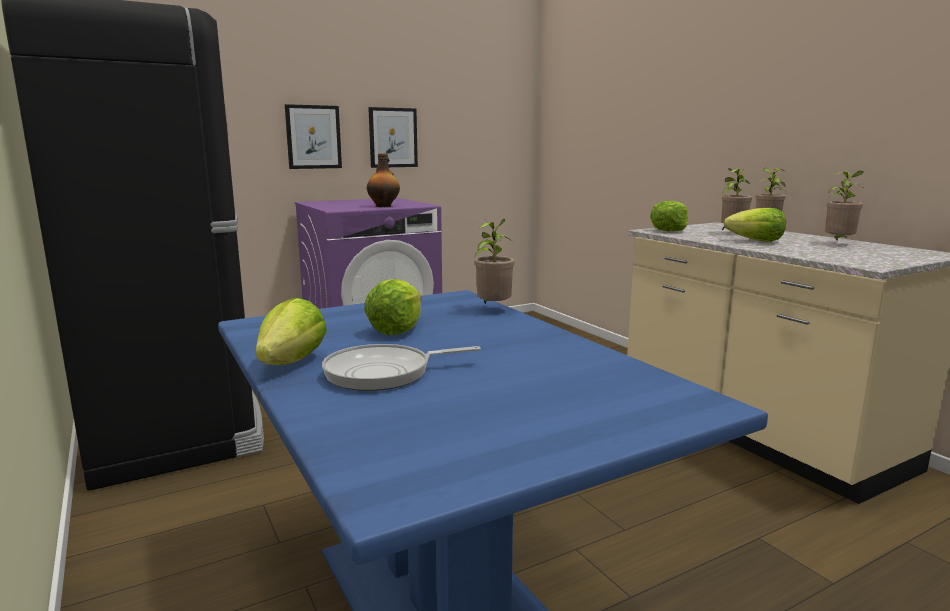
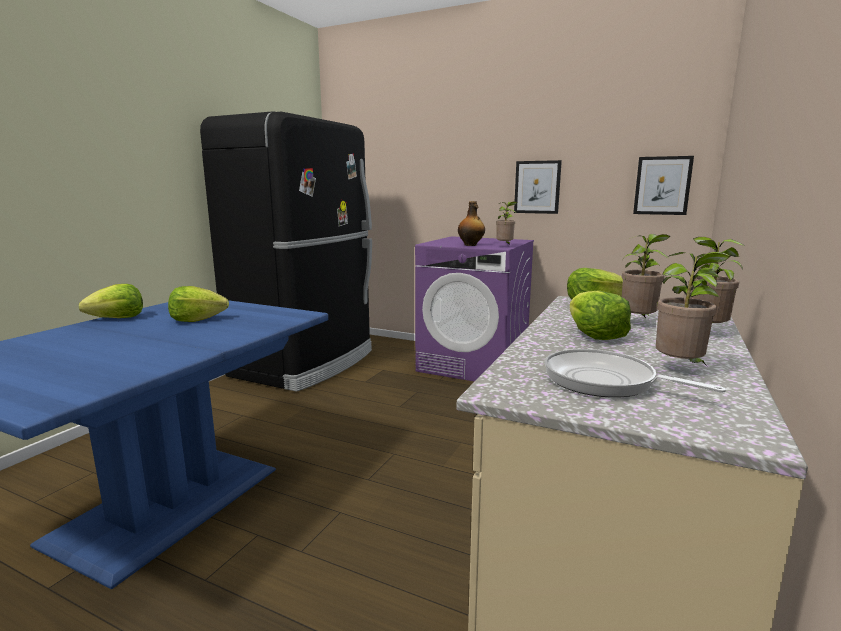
camera: 55 degrees right, 0 degrees up
picture [285,104,342,169] -> picture moved to [633,156,694,215]
frying pan [322,344,481,391] -> frying pan moved to [545,349,726,398]
potted plant [473,219,514,304] -> potted plant moved to [496,201,518,245]

